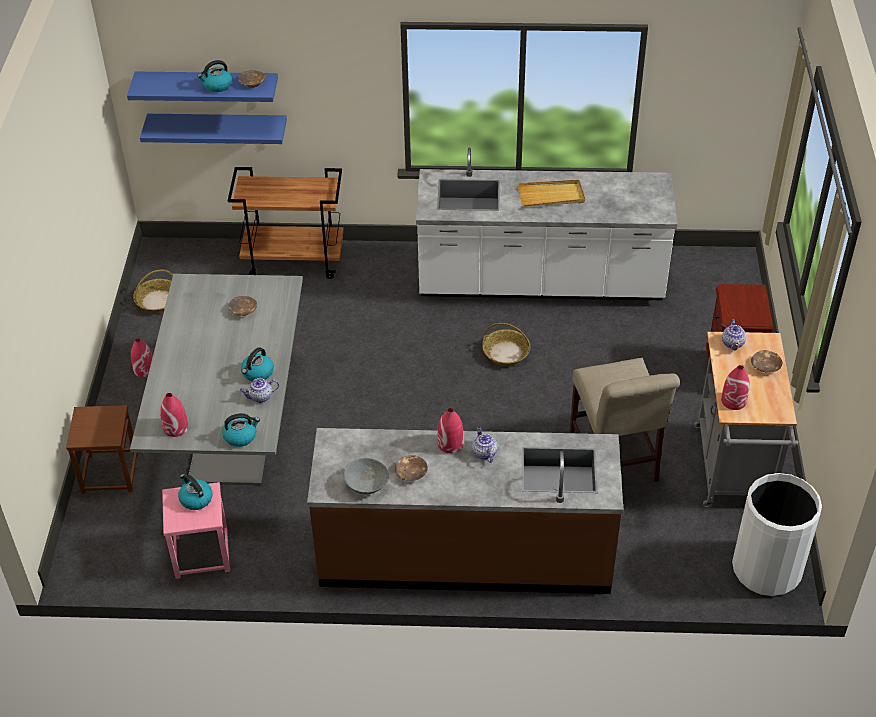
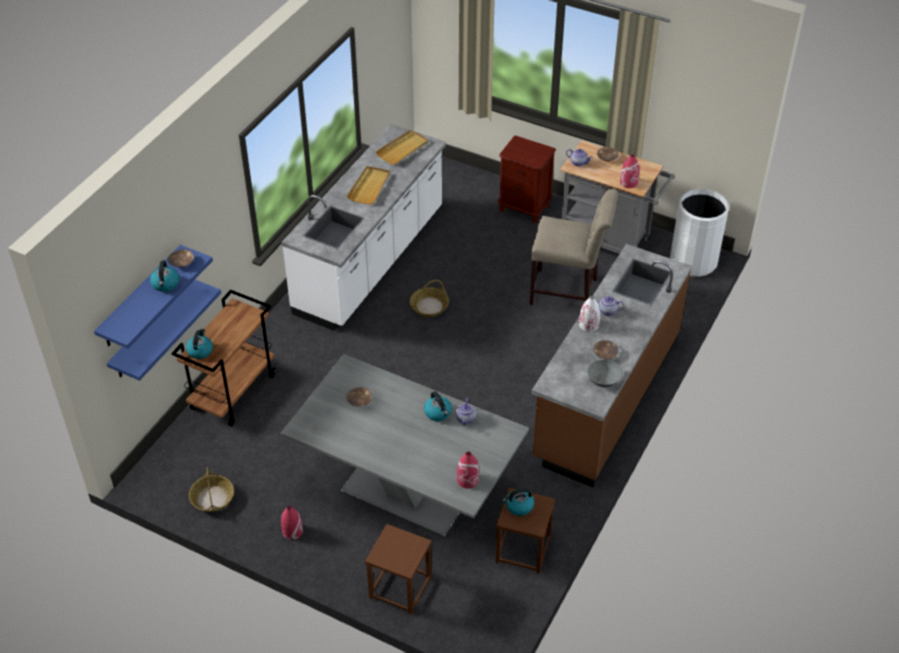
camera: 65 degrees left, 0 degrees up
pink stool [162,482,230,579] -> brown stool [495,488,555,574]
kettle [222,413,260,447] -> kettle moved to [186,329,213,359]
red vase [437,408,464,453] -> white vase [579,296,600,332]
none -> beige tray [375,130,428,165]

